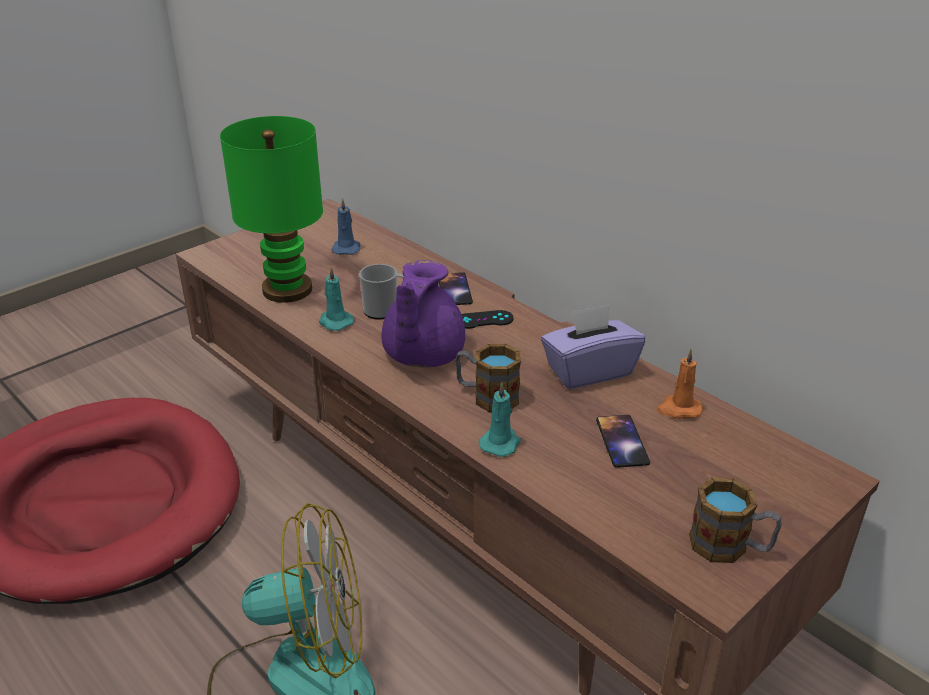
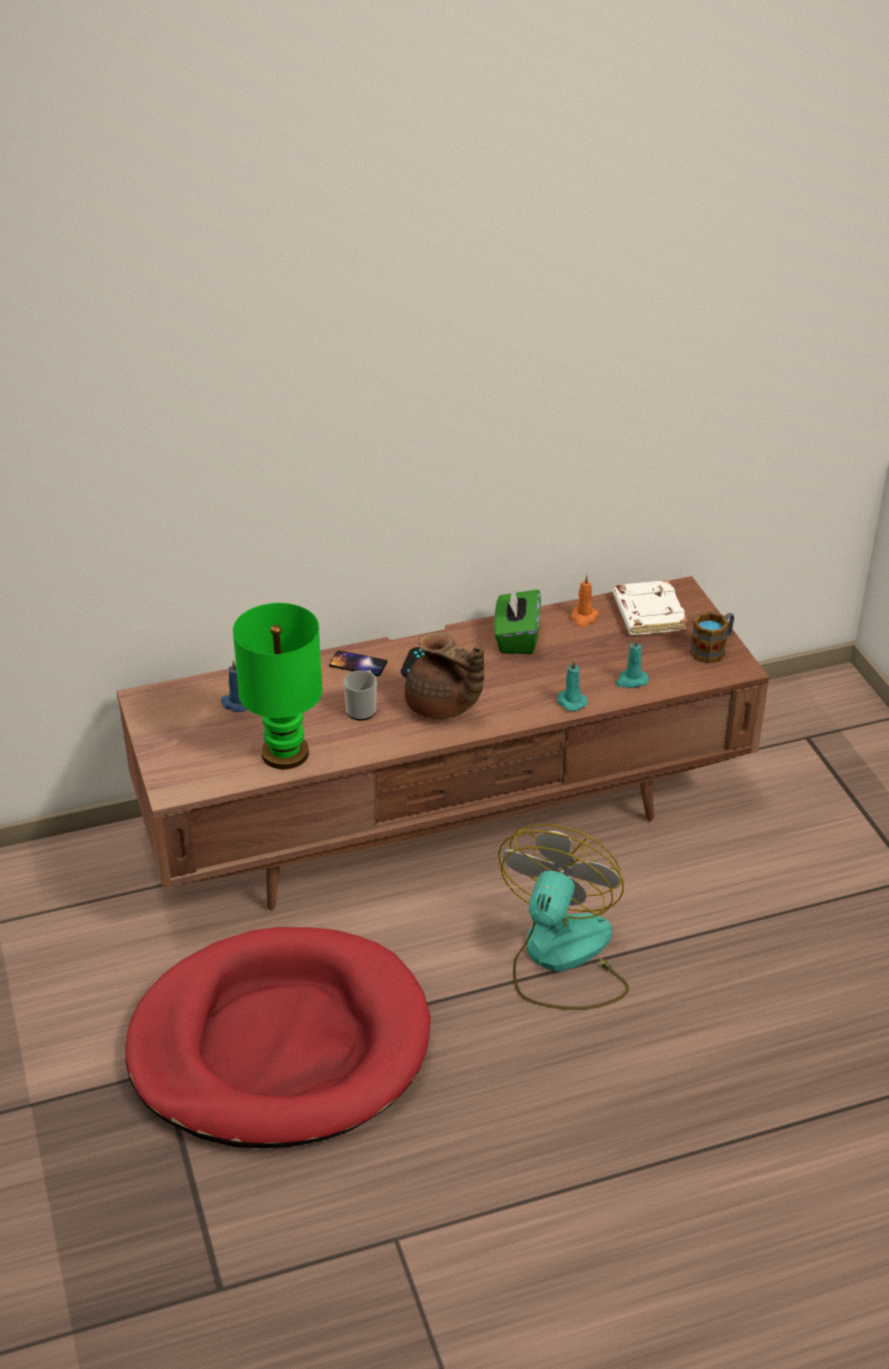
camera: 65 degrees left, 5 degrees up
turquoise candle [319,267,354,331] -> turquoise candle moved to [616,637,649,688]
purple teapot [381,260,465,367] -> brown teapot [405,632,484,719]
mug [455,344,521,412] -> none
purple tissue box [541,304,645,389] -> green tissue box [494,587,541,654]
phone [596,415,650,468] -> none
none -> white book [613,580,687,635]

